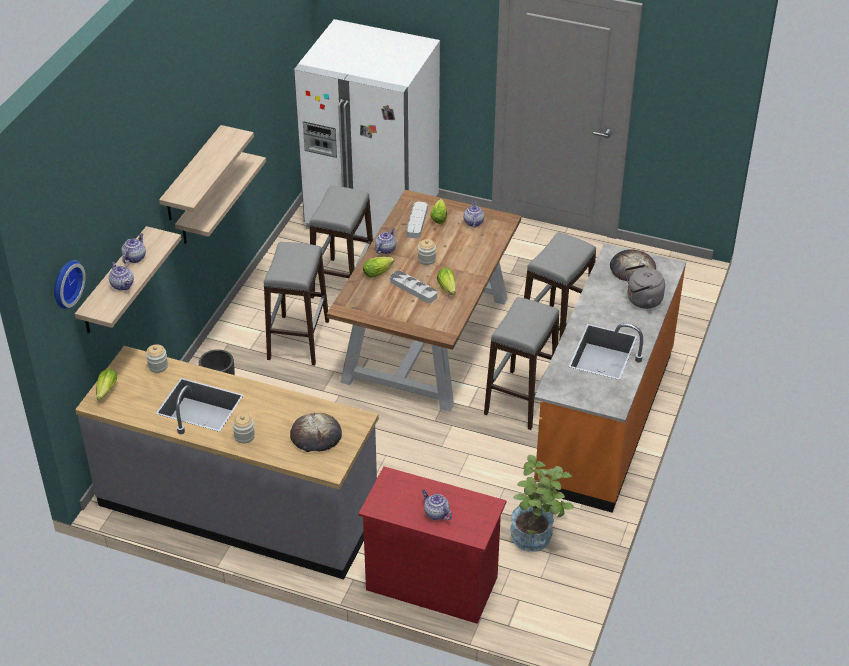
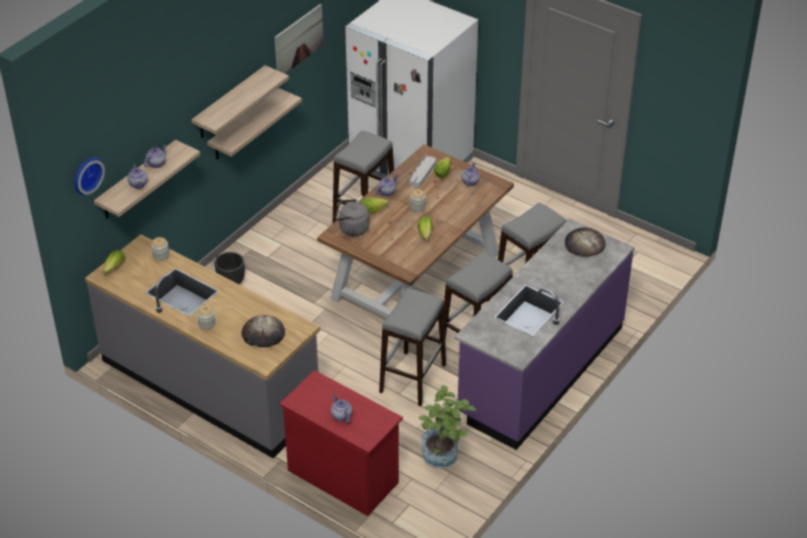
camera: 15 degrees right, 0 degrees up
grey stool [264,242,329,365] -> grey stool moved to [379,288,446,406]
grey tray [390,270,437,303] -> none
orange counter [534,243,686,512] -> purple counter [455,219,634,450]
grey kettle [624,264,665,309] -> grey kettle moved to [335,199,370,236]
none -> picture [275,4,324,74]

